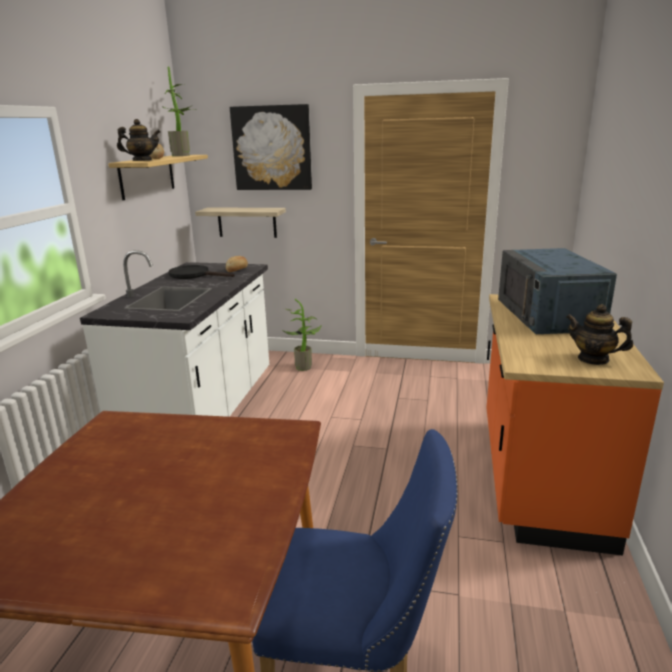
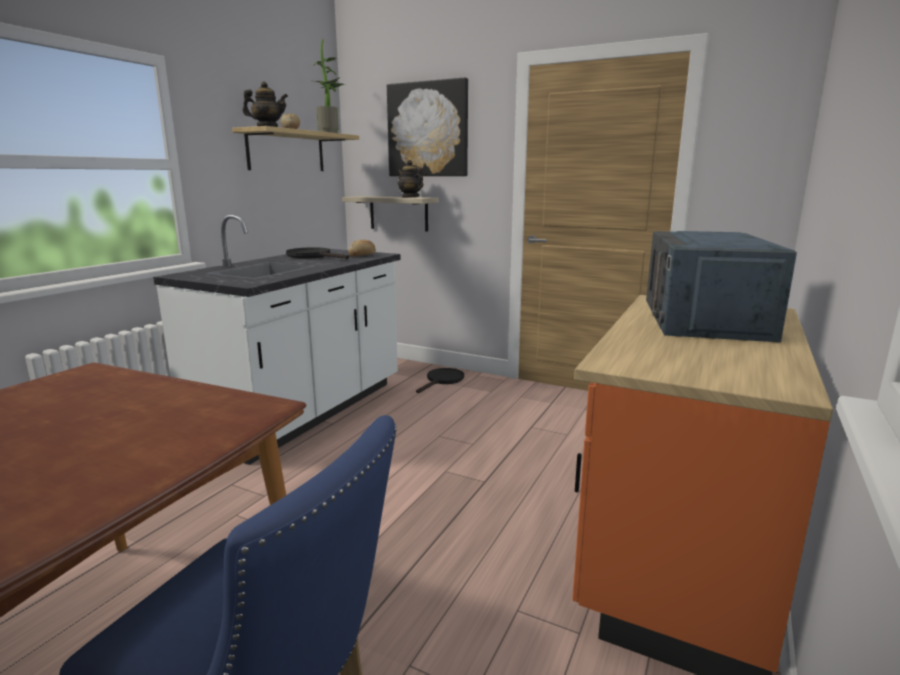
camera: 15 degrees right, 5 degrees down
potted plant [282,299,322,371] -> black frying pan [416,368,464,393]
teapot [566,304,633,365] -> teapot moved to [398,160,423,198]

